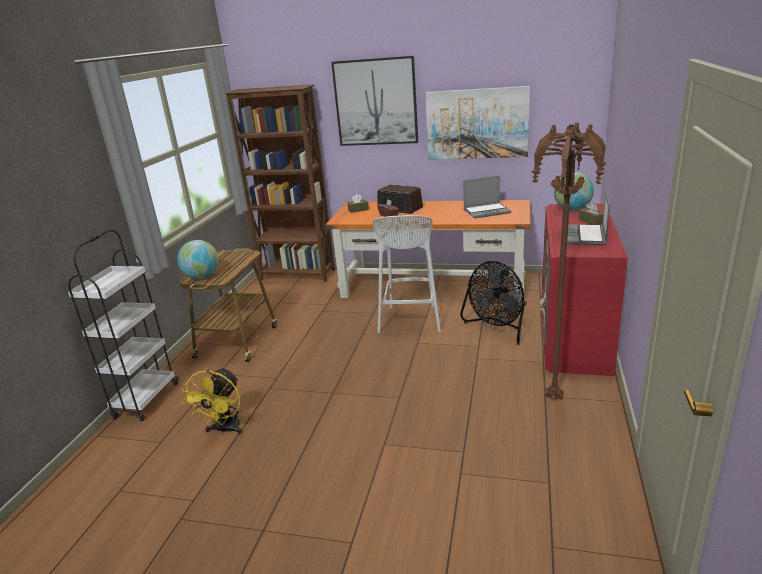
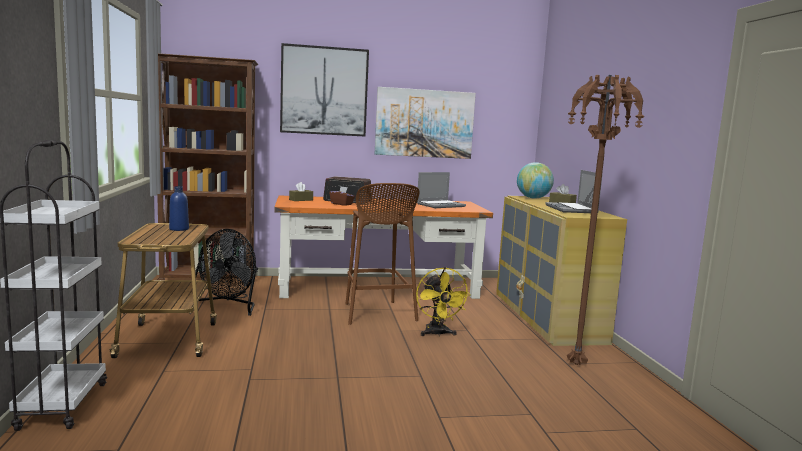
camera: 25 degrees left, 15 degrees down
globe [177,240,218,279] -> none
yellow fan [182,367,242,435] -> yellow fan moved to [416,267,470,337]
white stool [373,215,441,333] -> brown stool [346,183,419,325]
black fan [460,261,526,345] -> black fan moved to [195,229,258,316]
red cabinet [539,204,628,376] -> yellow cabinet [496,196,627,346]
none -> blue bottle [169,186,189,231]

